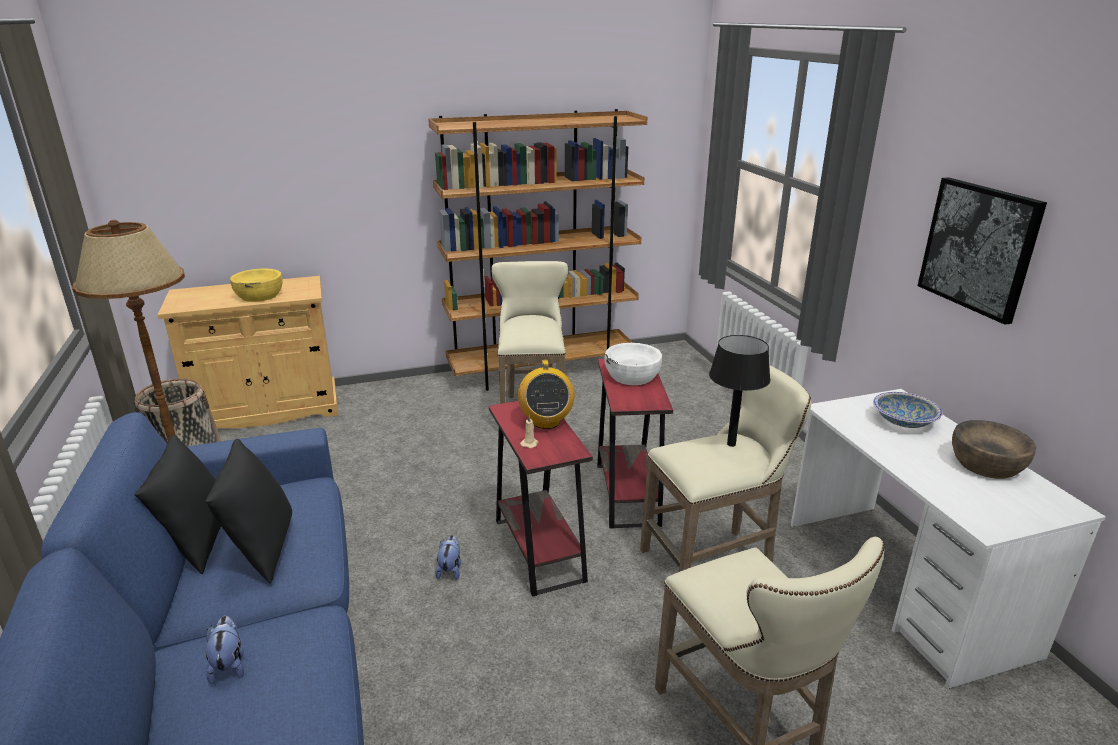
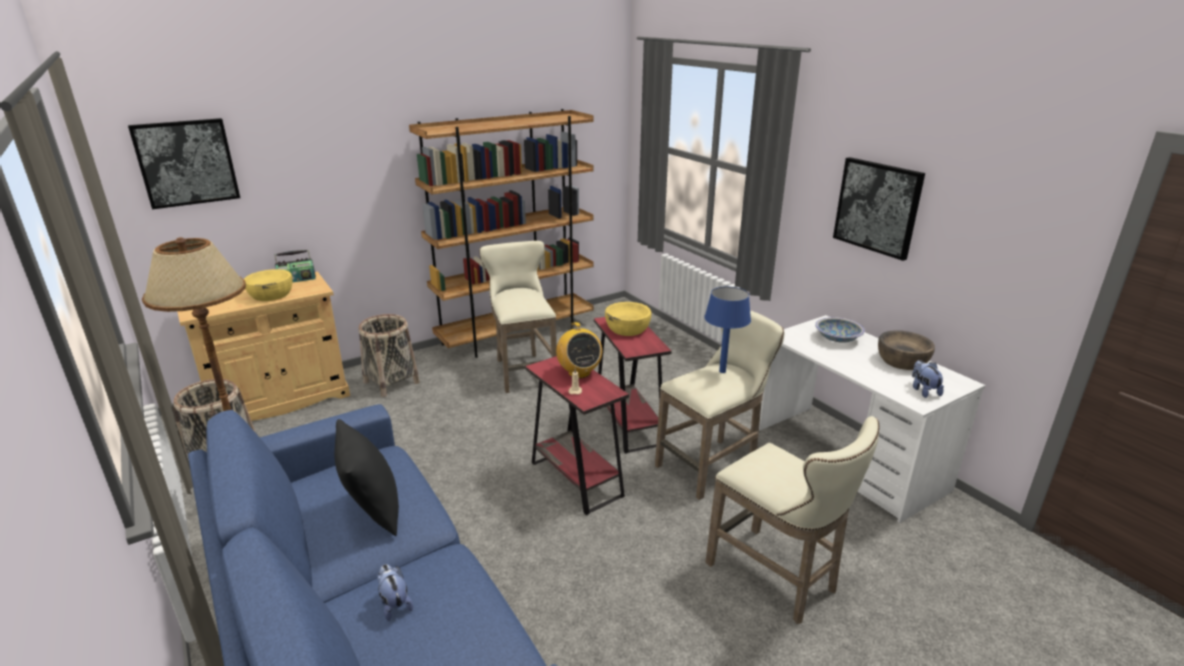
camera: 15 degrees left, 0 degrees up
black pillow [135,435,221,574] -> none
plush toy [435,535,461,580] -> plush toy moved to [912,360,944,398]
white bowl [605,343,662,385] -> yellow bowl [605,302,652,336]
black table lamp [709,335,770,447] -> blue table lamp [704,287,751,373]
none -> picture [128,118,240,209]
none -> radio [274,250,316,282]
none -> basket [358,314,420,397]

